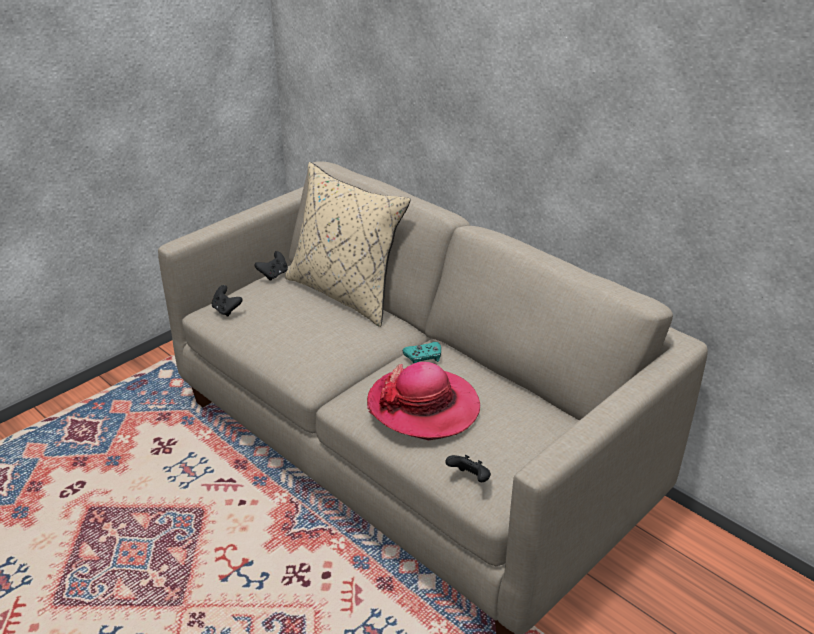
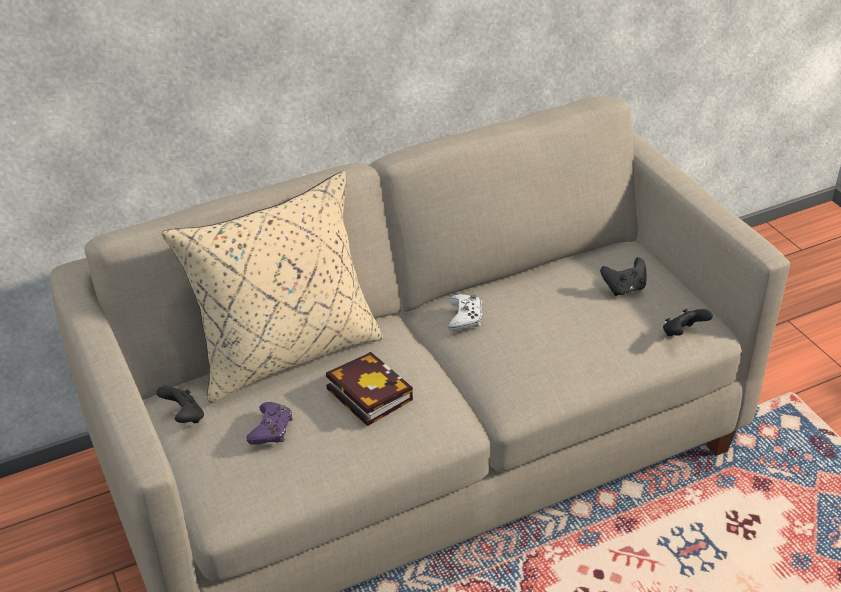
camera: 70 degrees left, 5 degrees up
black game controller [211,285,243,317] -> black game controller moved to [600,257,646,296]
hat [367,362,480,440] -> none
turquoise game controller [402,342,441,363] -> white game controller [448,294,482,331]
none -> purple game controller [247,402,293,445]
none -> book [326,352,413,426]

